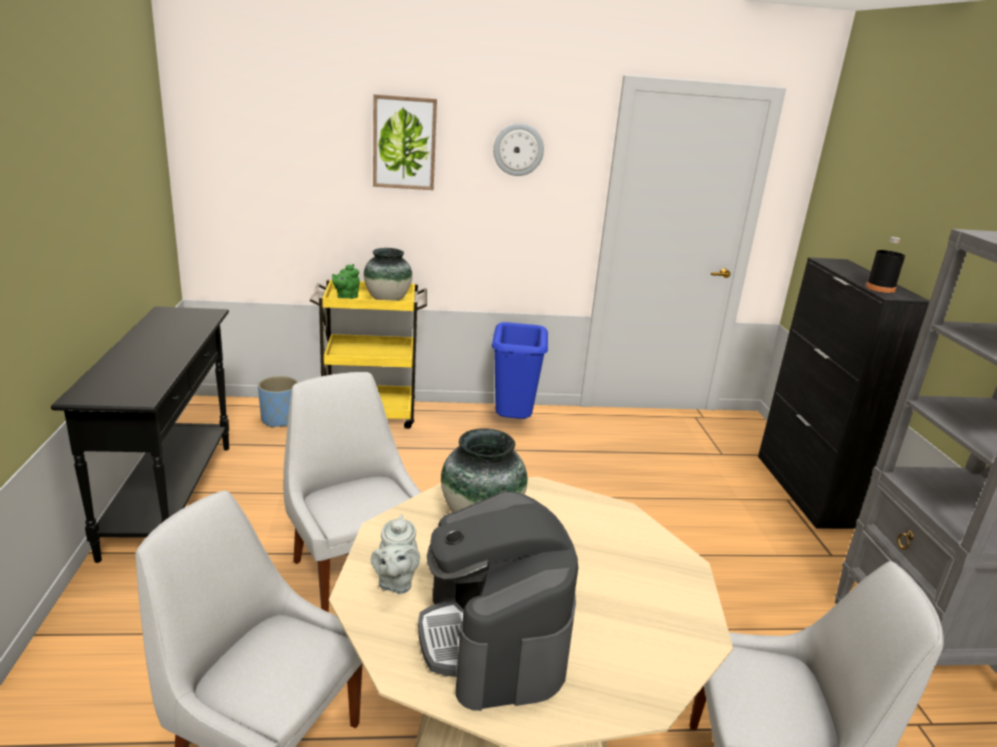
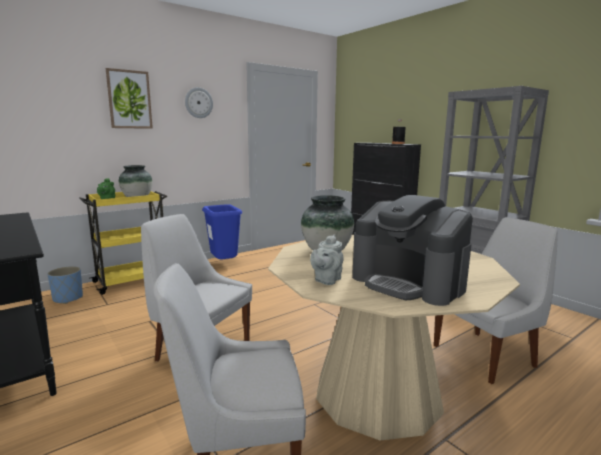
camera: 30 degrees left, 10 degrees down
grey teapot [371,514,420,594] -> grey teapot turned 60 degrees clockwise [310,235,344,285]

